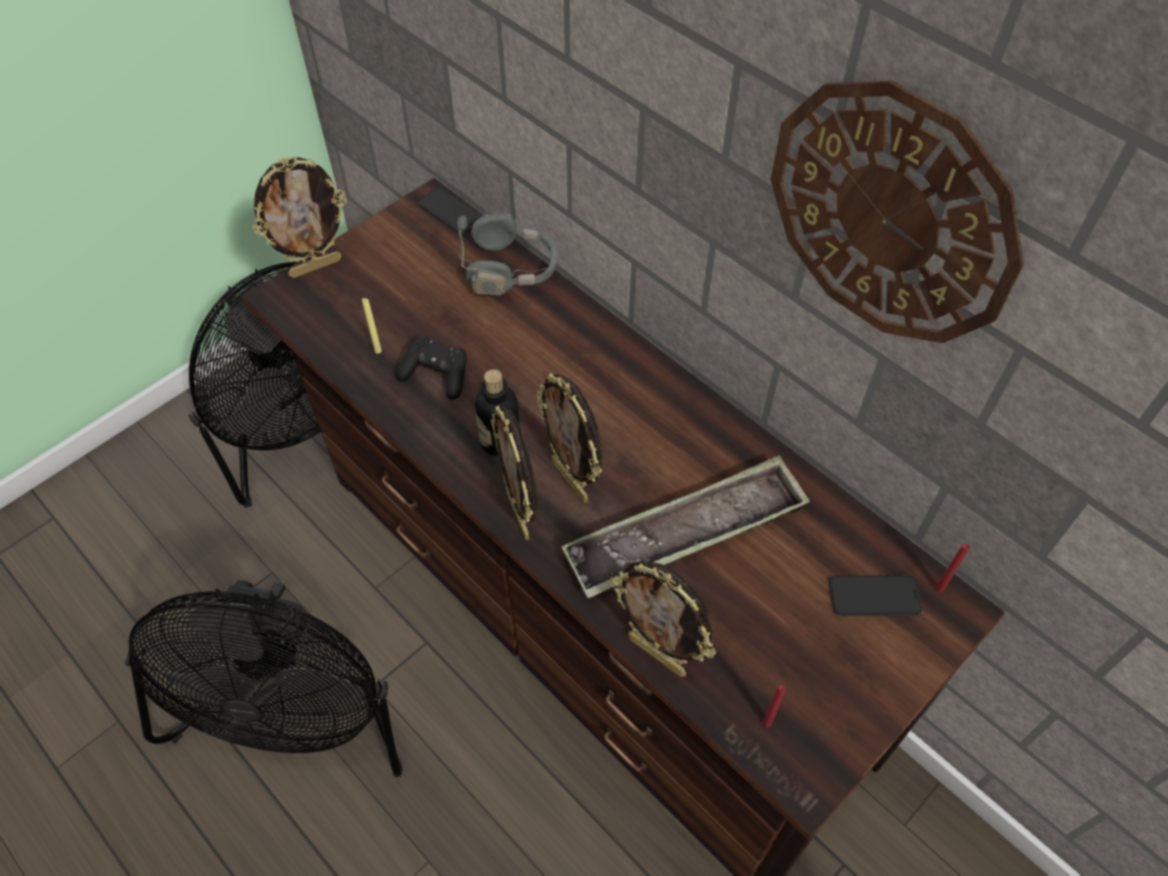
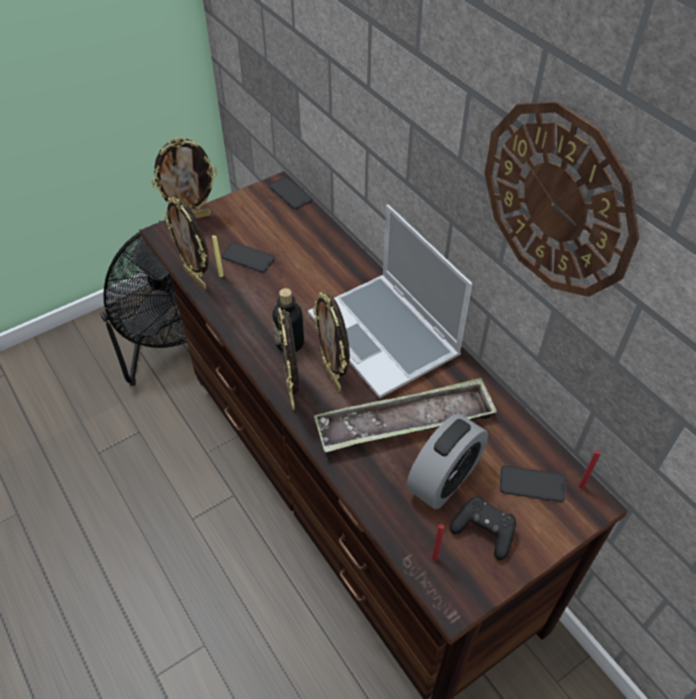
camera: 10 degrees right, 5 degrees down
black fan [125,580,403,777] -> none
black game controller [396,336,467,400] -> black game controller moved to [450,496,516,560]
grey headphones [457,211,558,296] -> none
picture frame [610,561,716,677] -> picture frame moved to [165,197,209,290]
none -> phone [222,242,275,272]
none -> laptop [308,205,472,399]
none -> alarm clock [407,413,488,509]

